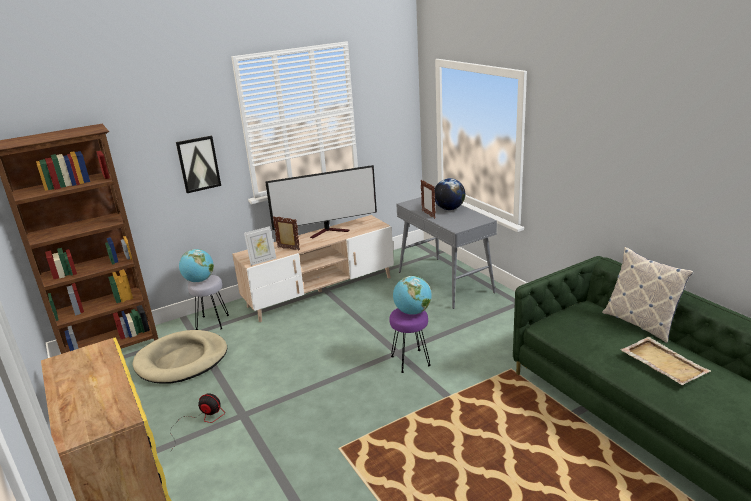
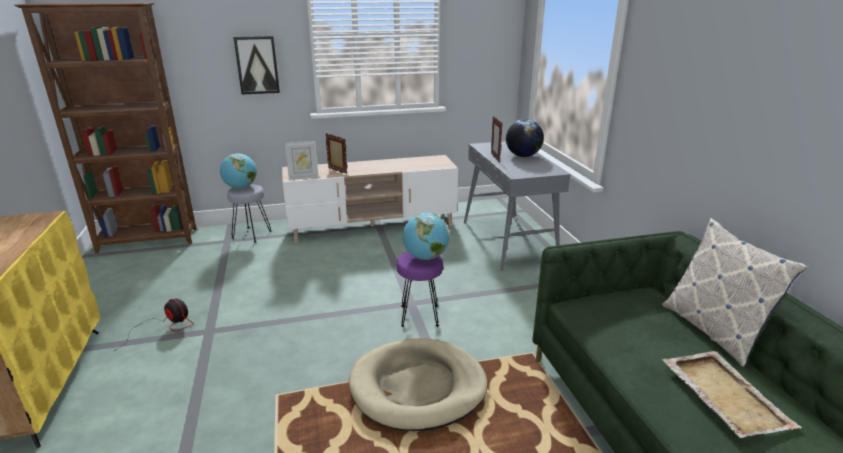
camera: 15 degrees right, 0 degrees up
beige dog bed [133,330,227,384] -> beige dog bed moved to [348,338,488,431]
television [265,165,377,238] -> none

